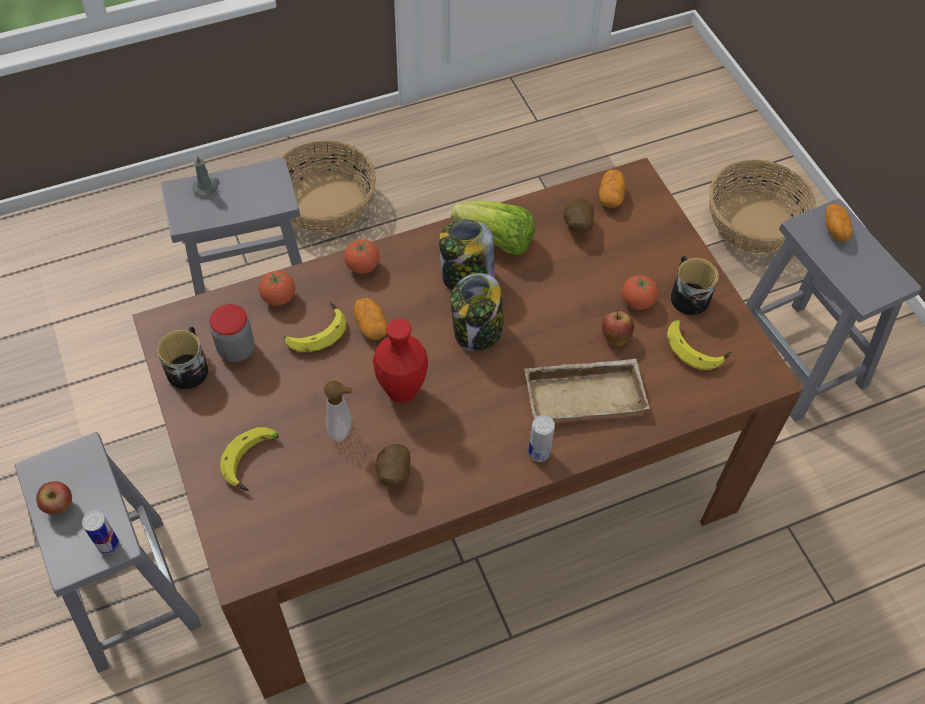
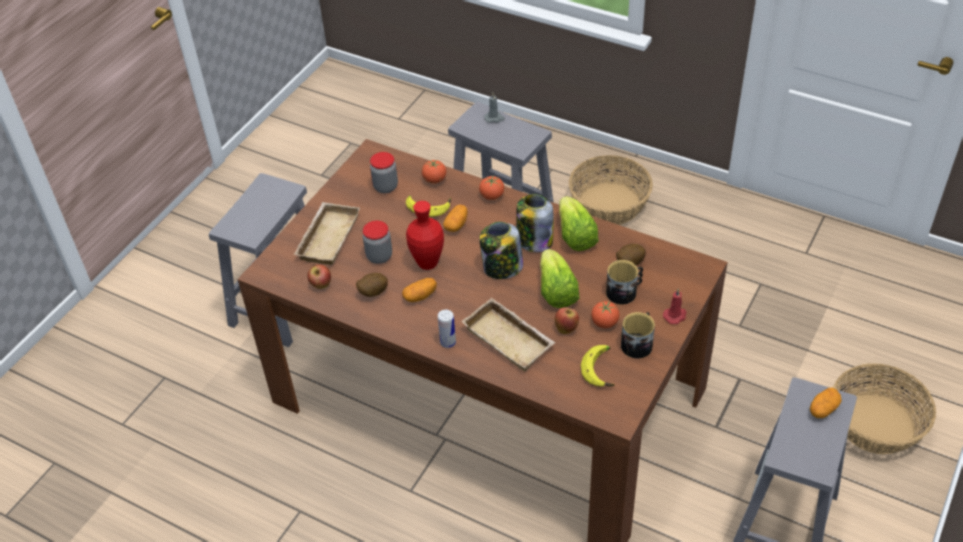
camera: 55 degrees right, 10 degrees down
apple [36,481,72,515] -> apple moved to [307,264,331,289]
can [82,510,119,554] -> none
mug [157,327,208,390] -> mug moved to [606,260,643,305]
banana [220,427,279,491] -> beige tray [293,202,360,265]
soap dispenser [324,381,353,441] -> jar [363,221,392,264]
potato [599,170,626,208] -> potato moved to [402,278,437,302]
none -> lettuce [540,249,580,308]
none -> red candle [663,289,687,324]

